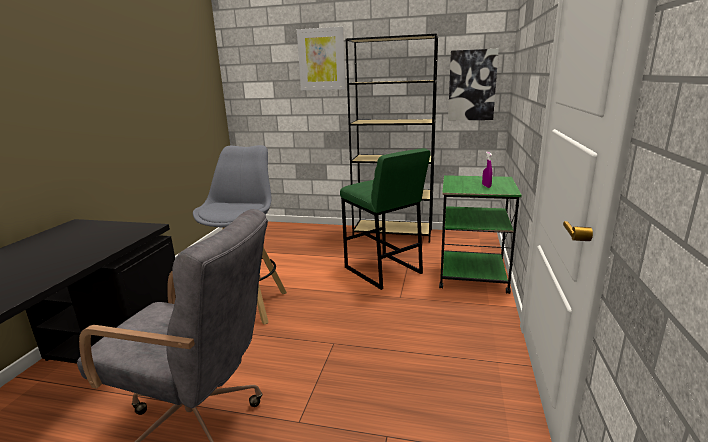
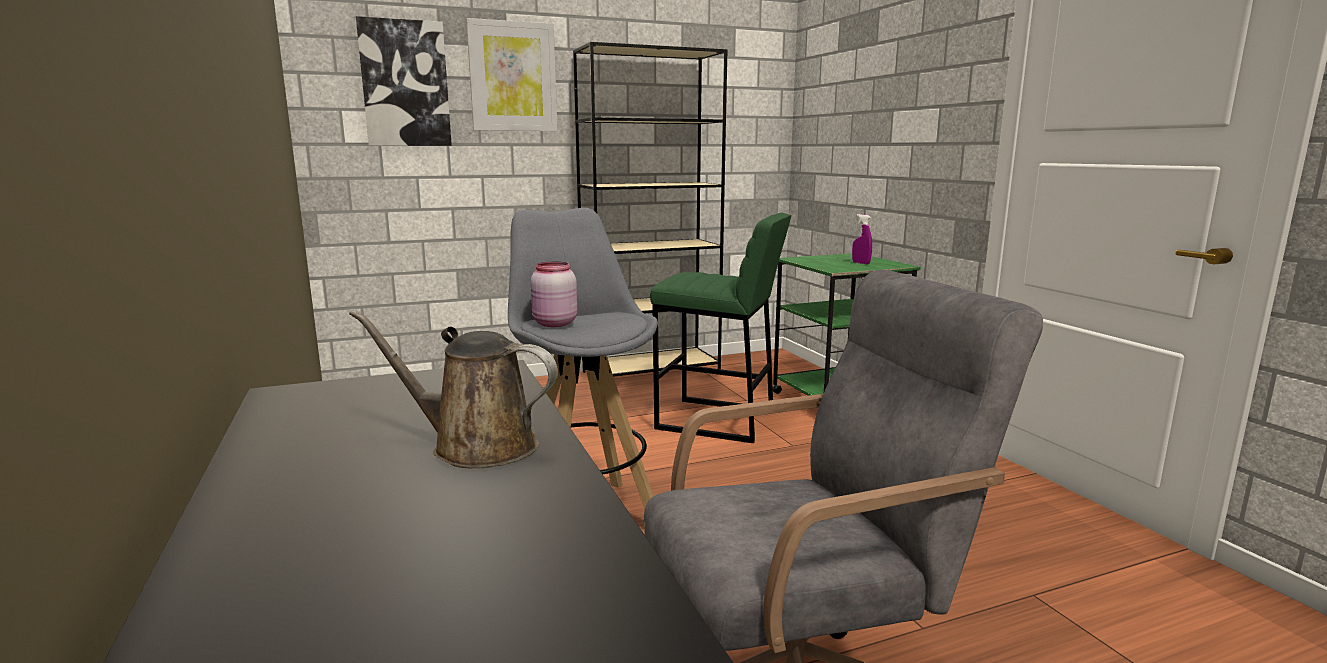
camera: 35 degrees left, 5 degrees down
picture [448,49,499,120] -> picture moved to [356,16,452,146]
none -> brown watering can [349,310,558,469]
none -> pink jar [531,262,577,327]

